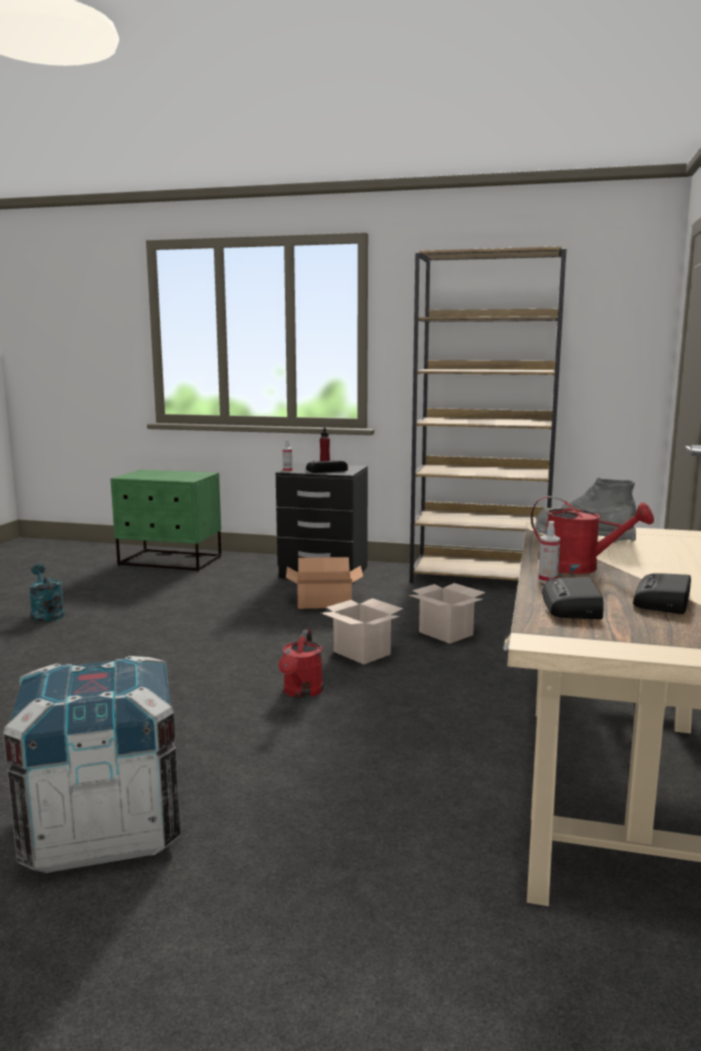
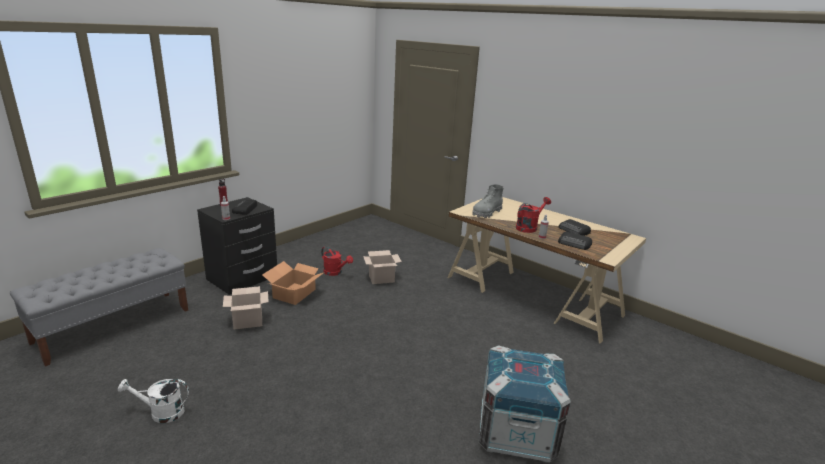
camera: 65 degrees left, 10 degrees up
turquoise watering can [29,564,65,622] -> white watering can [118,379,189,423]
green nightstand [111,469,221,572] -> grey bench [10,248,188,367]
red watering can [278,630,324,698] -> red watering can moved to [321,246,353,276]
cardboard box [321,598,403,664] -> cardboard box moved to [223,286,269,330]
brown bookcase [410,246,566,583] -> none

